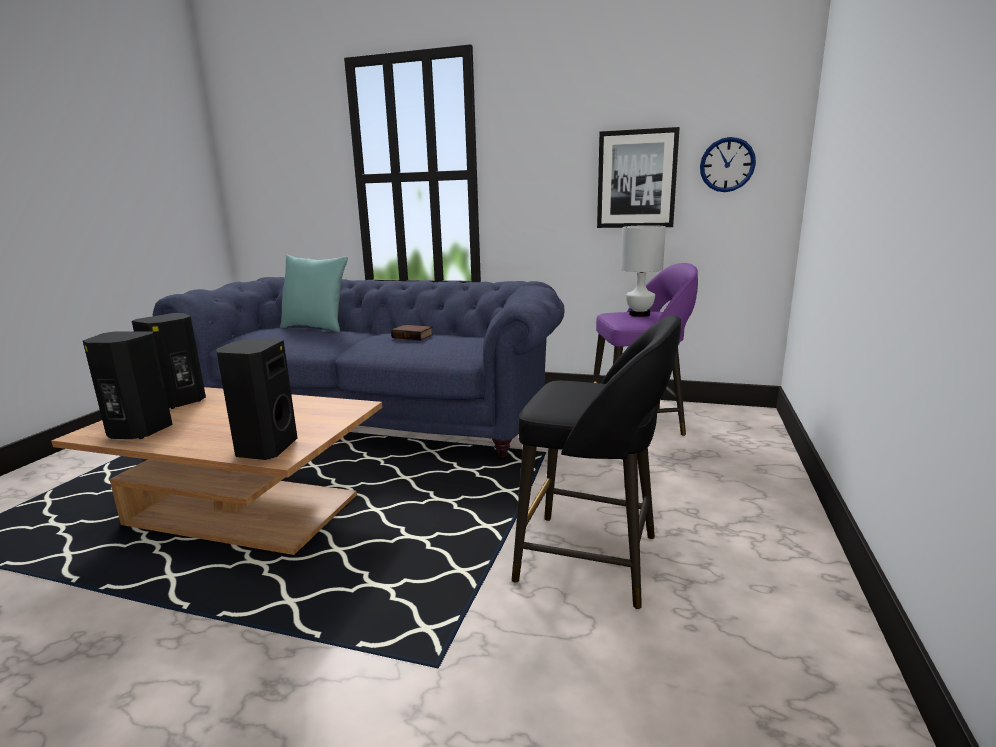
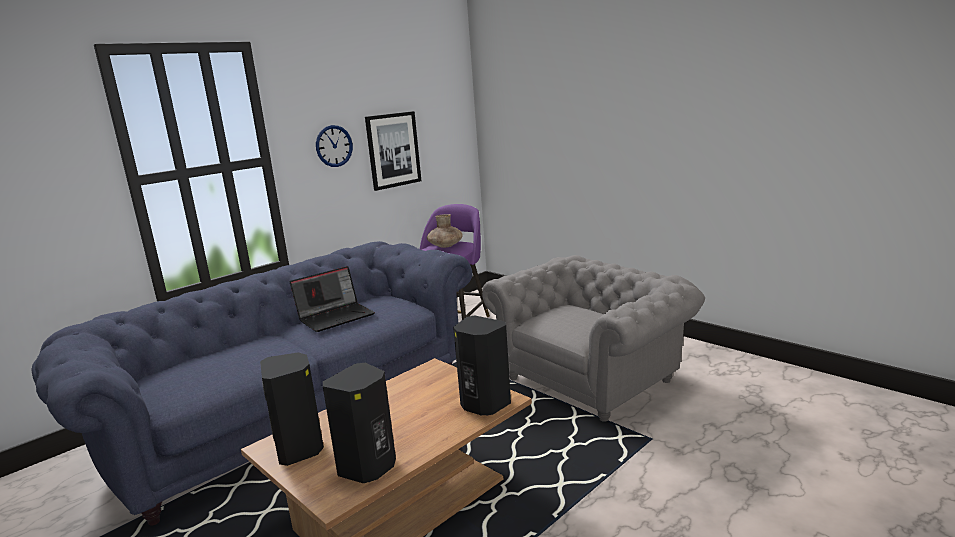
camera: 60 degrees left, 0 degrees up
turquoise pillow [280,255,348,332] -> none
book [391,325,433,340] -> laptop [290,266,375,332]
black stool [512,315,681,609] -> grey armchair [482,255,705,422]
white table lamp [621,225,666,317] -> brown vase [427,214,463,248]
wall clock [700,137,756,192] -> wall clock moved to [316,125,353,167]

